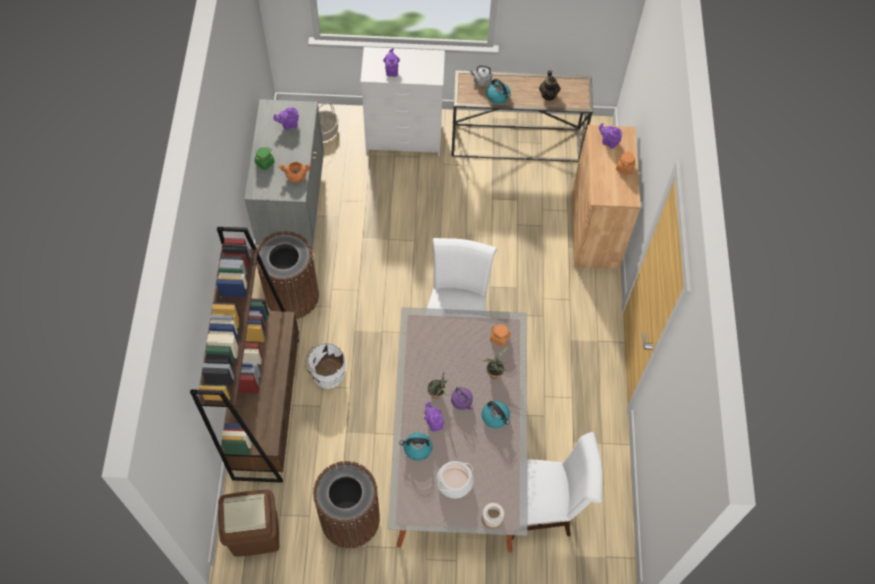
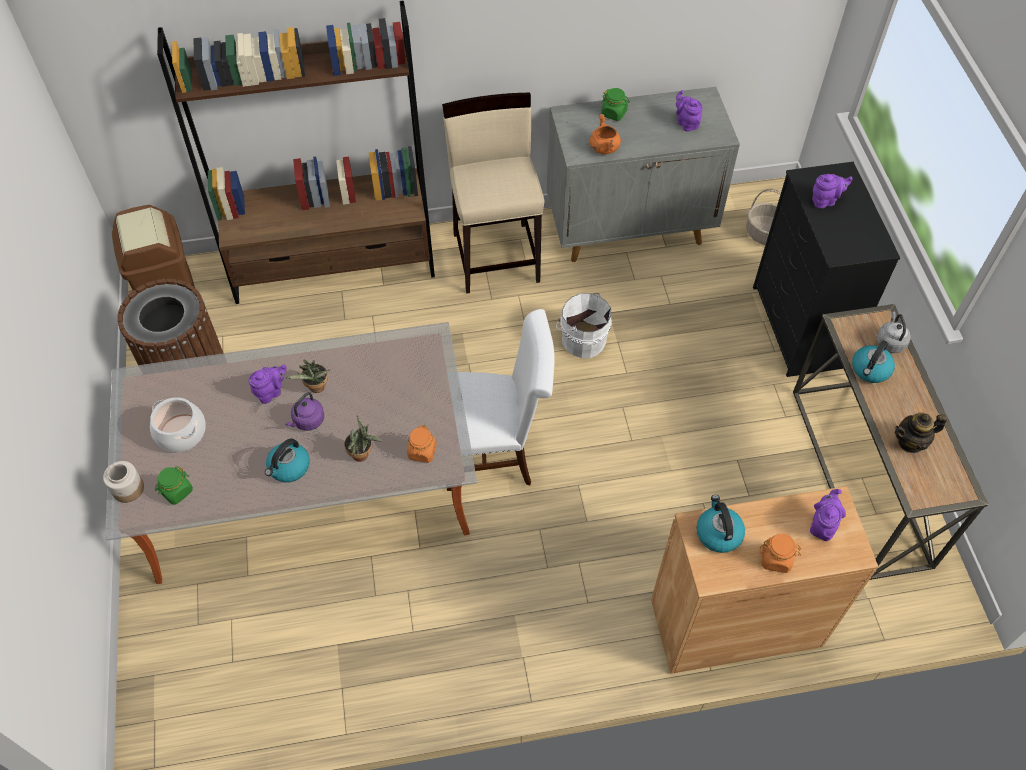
camera: 80 degrees right, 5 degrees down
brown trash can [256,231,319,319] -> beige stool [442,92,544,294]
white bucket [305,343,346,389] -> white bucket moved to [556,293,612,358]
white dresser [360,47,445,156] -> black dresser [753,162,900,377]
kettle [399,432,432,461] -> kettle moved to [696,495,745,553]
white chair [512,432,603,540] -> none
none -> green jar [155,466,193,505]

